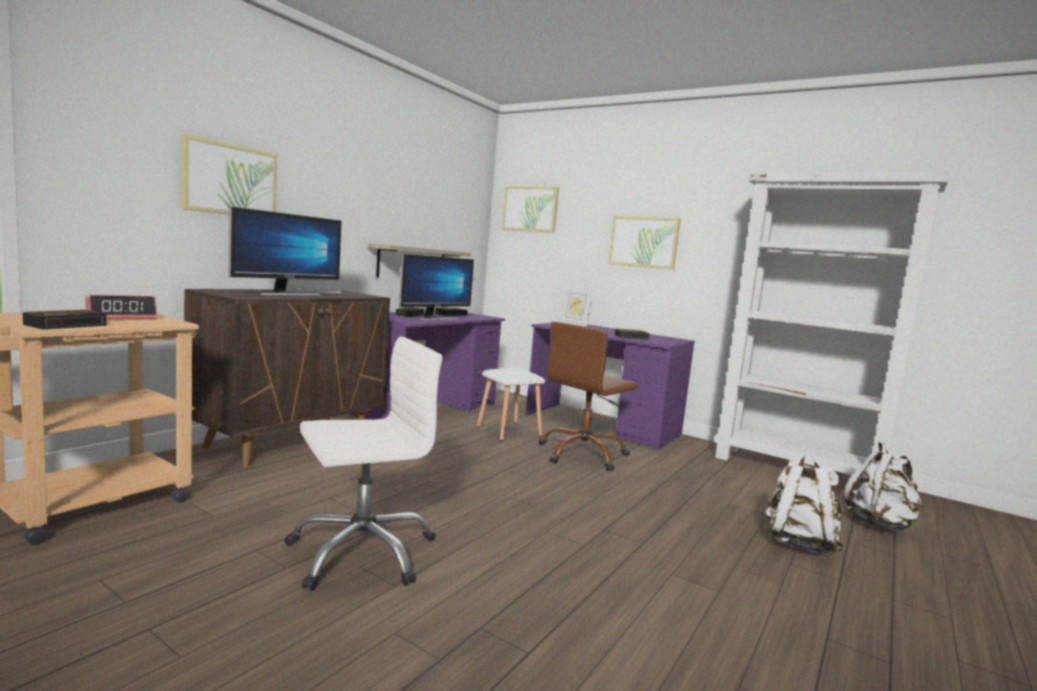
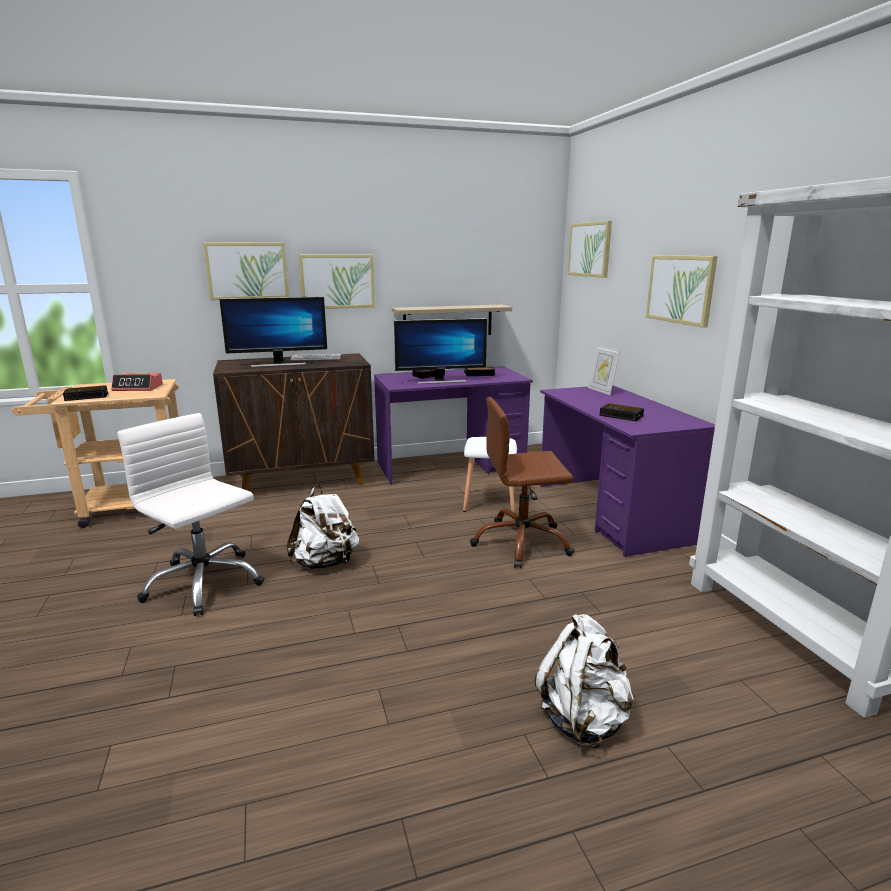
camera: 40 degrees right, 10 degrees up
white office chair [285,337,443,591] -> white office chair turned 150 degrees counterclockwise [117,413,265,616]
white backpack [843,441,922,531] -> white backpack moved to [286,485,359,569]
none -> picture [299,254,375,309]

